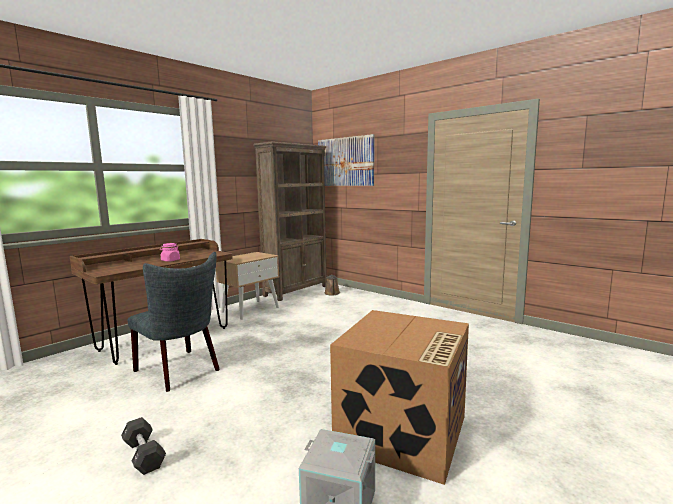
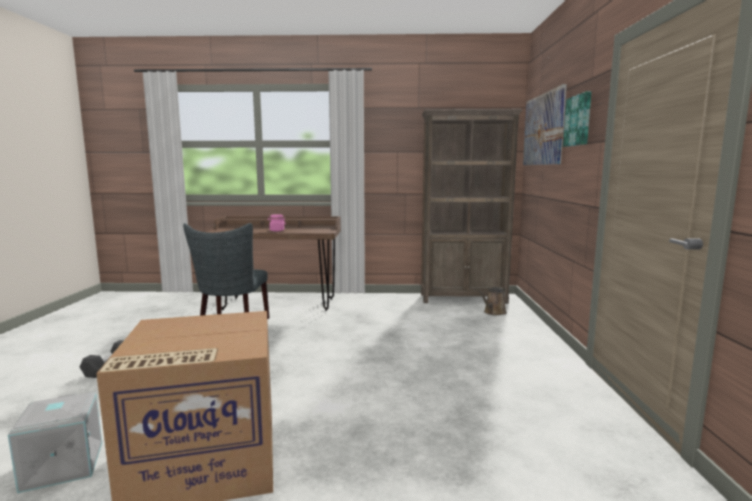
camera: 50 degrees right, 0 degrees up
beige nightstand [216,252,280,320] -> none
none -> picture [563,91,591,147]

